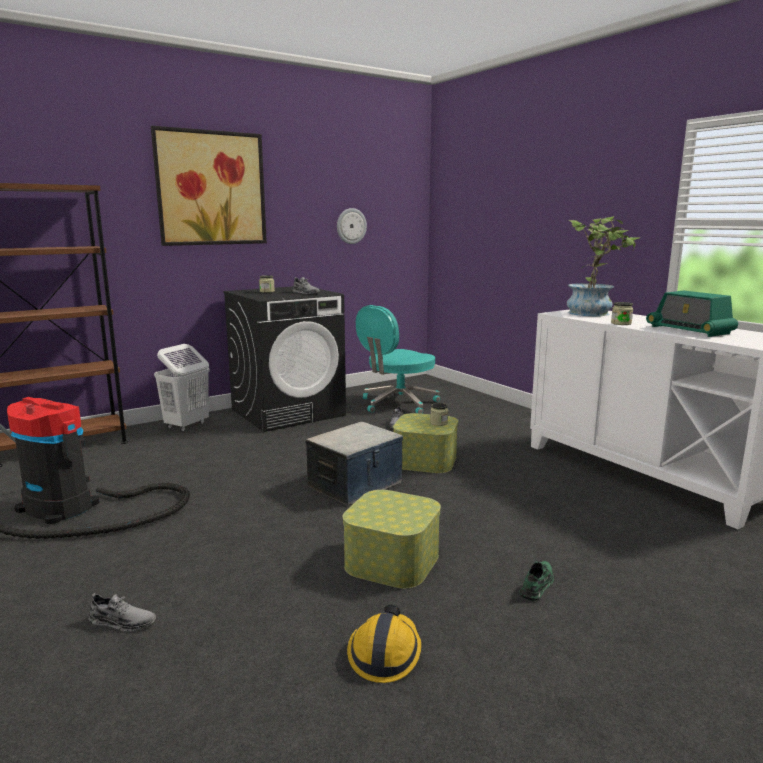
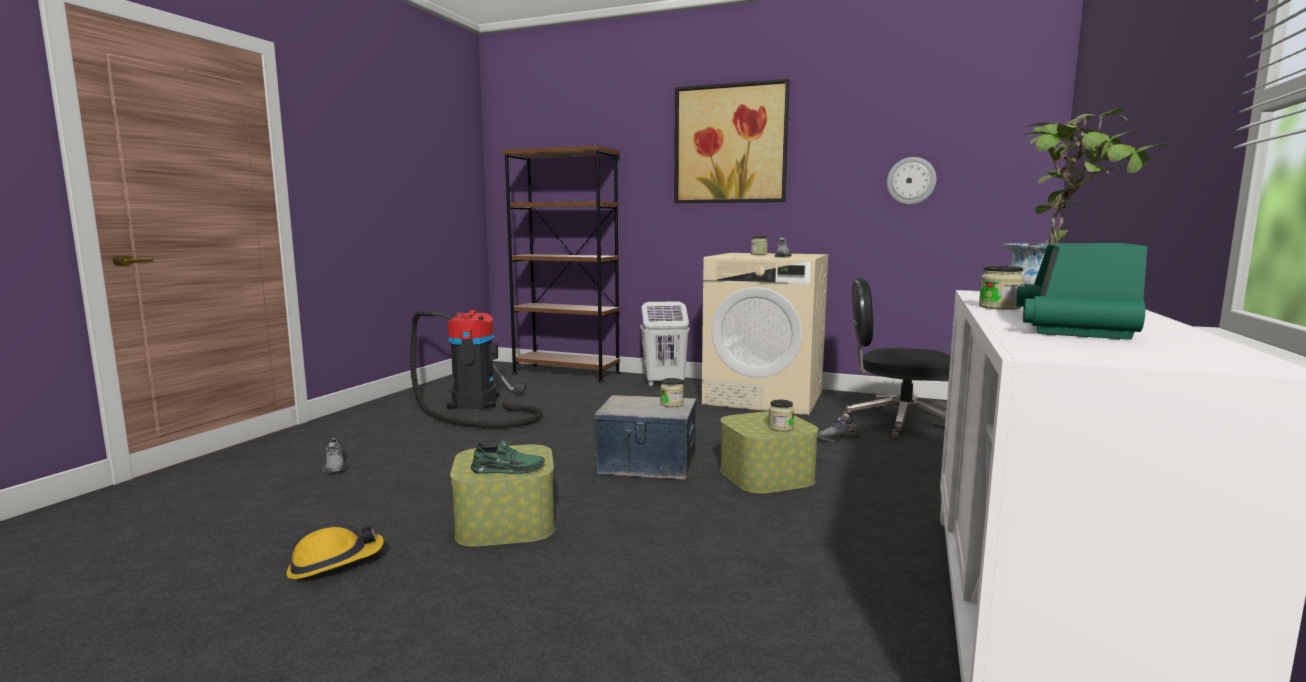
camera: 55 degrees right, 5 degrees down
black washing machine [223,287,346,432] -> beige washing machine [702,253,829,415]
turquoise office chair [356,305,440,414] -> black office chair [841,278,950,440]
green shoe [520,559,554,601] -> green shoe moved to [471,440,545,474]
none -> jar [660,378,684,407]

